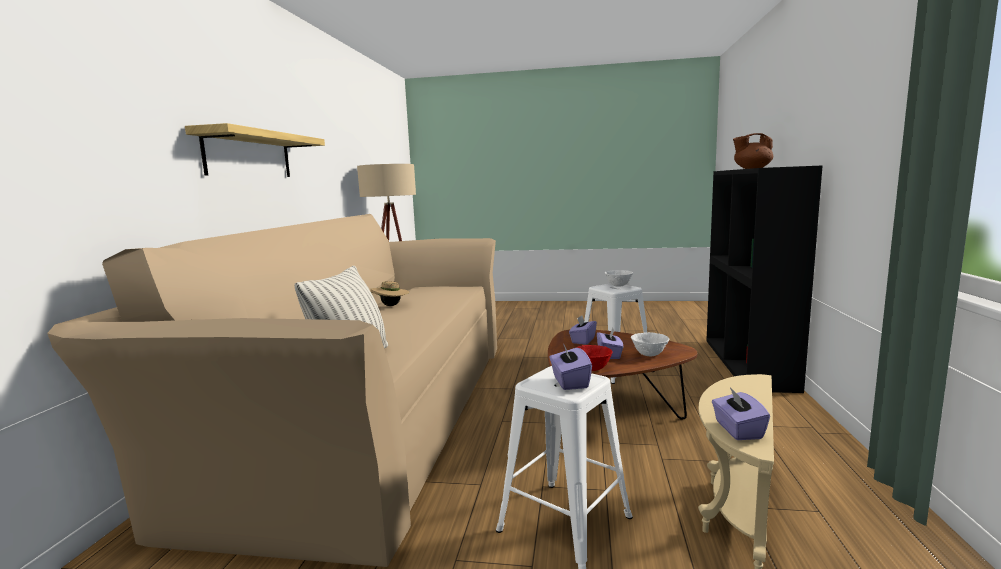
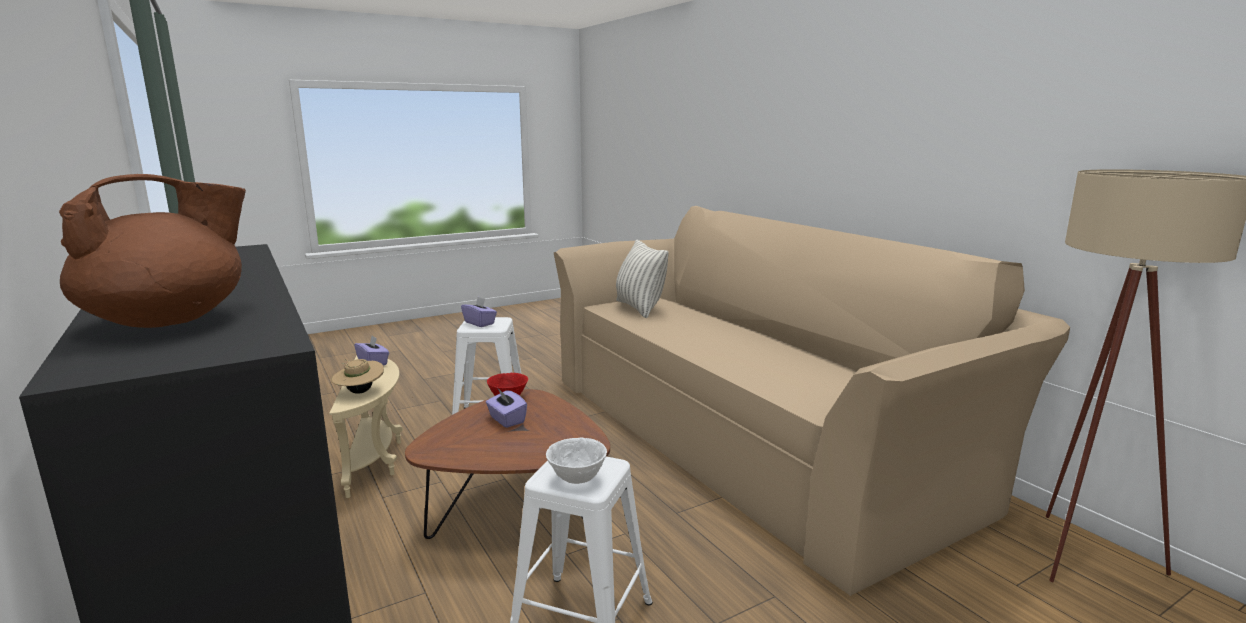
camera: 140 degrees right, 5 degrees up
shelf [185,123,325,177] -> none
beige hat [370,281,409,306] -> beige hat moved to [331,359,384,394]
purple tissue box [569,315,597,345] -> none
white bowl [631,332,669,356] -> none

